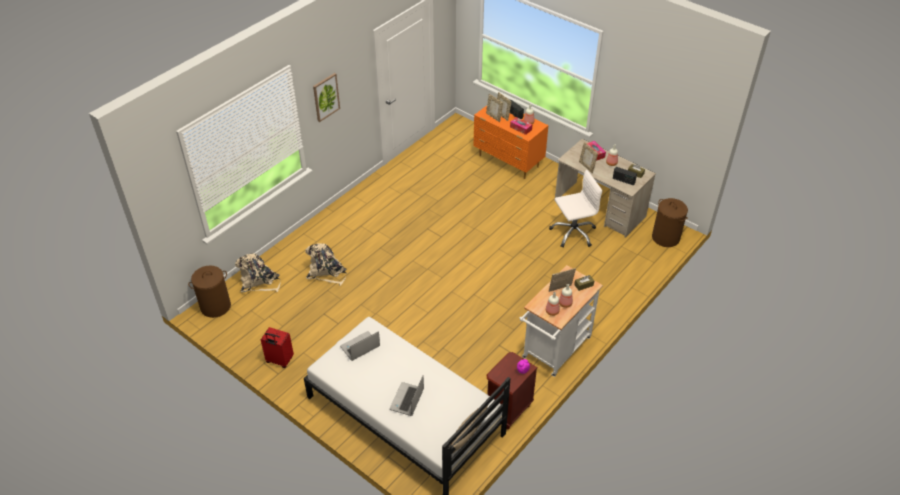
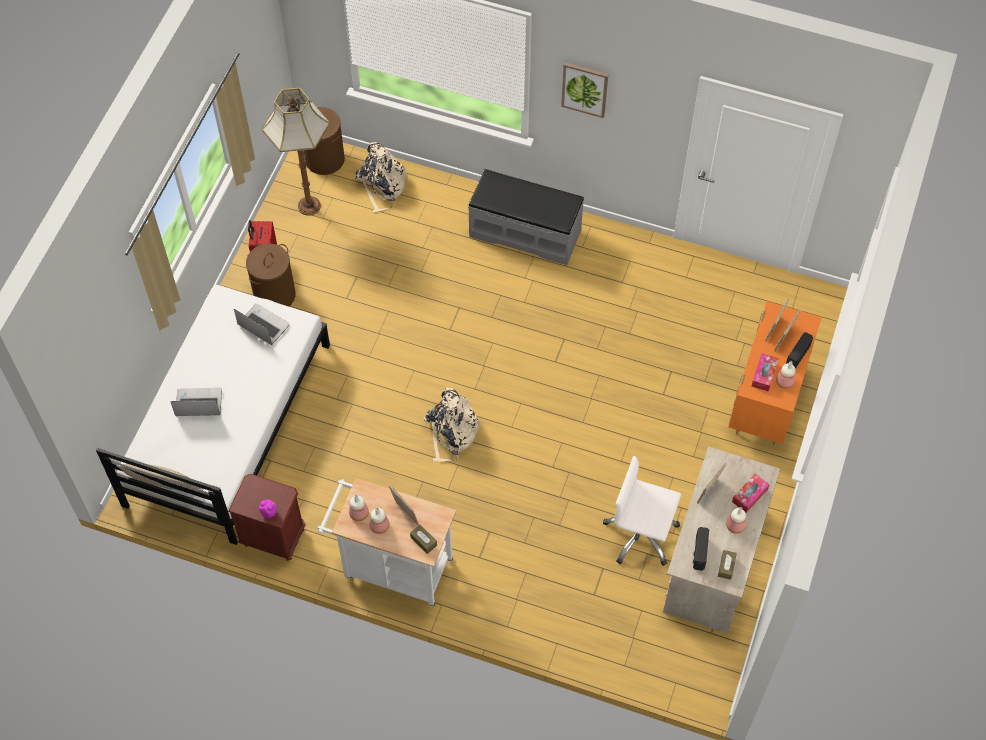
camera: 70 degrees right, 15 degrees up
beige backpack [305,243,347,286] -> beige backpack moved to [424,387,482,461]
white office chair [549,170,603,247] -> white office chair turned 150 degrees clockwise [603,456,681,566]
brown laundry basket [652,198,688,247] -> brown laundry basket moved to [246,244,295,306]
none -> floor lamp [262,88,330,216]
none -> grey bench [468,169,584,266]

